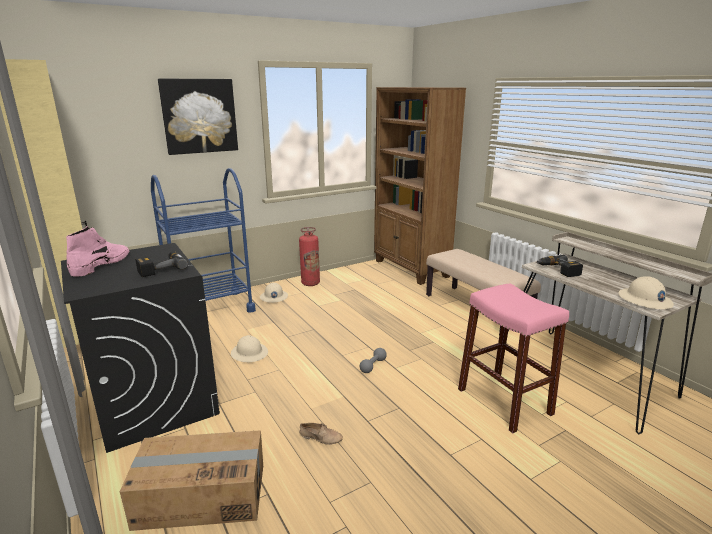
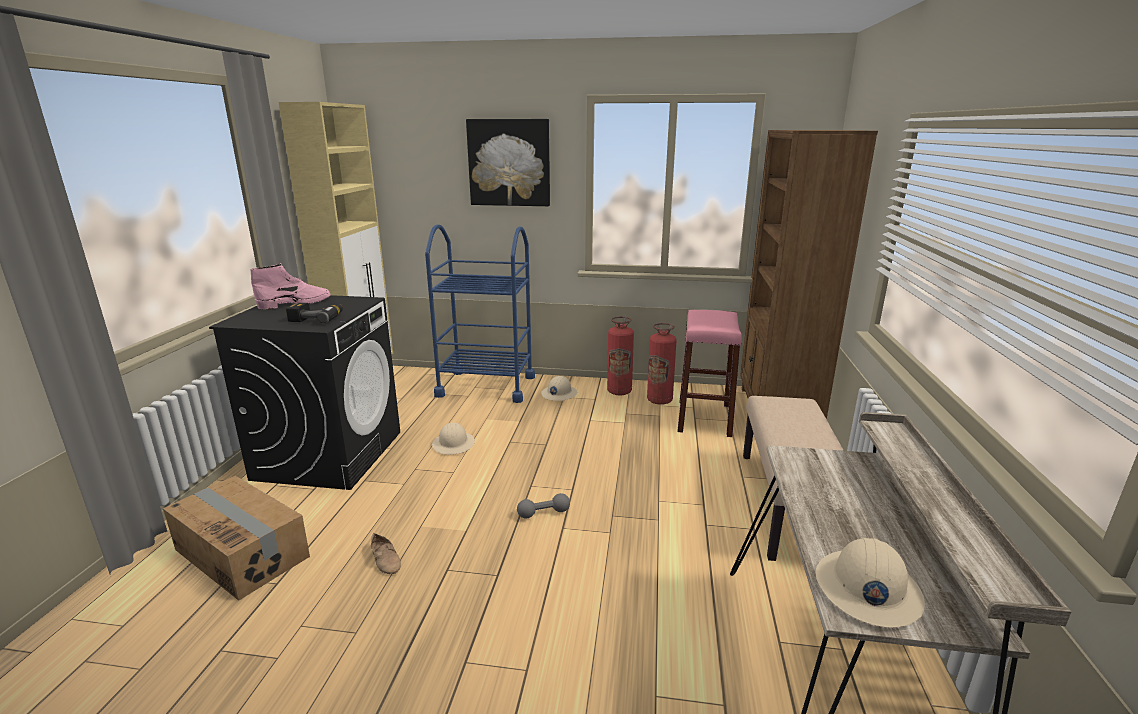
camera: 40 degrees right, 0 degrees up
pink stool [458,284,569,433] -> pink stool moved to [677,310,742,437]
power drill [536,255,583,277] -> none
none -> fire extinguisher [647,323,677,405]

